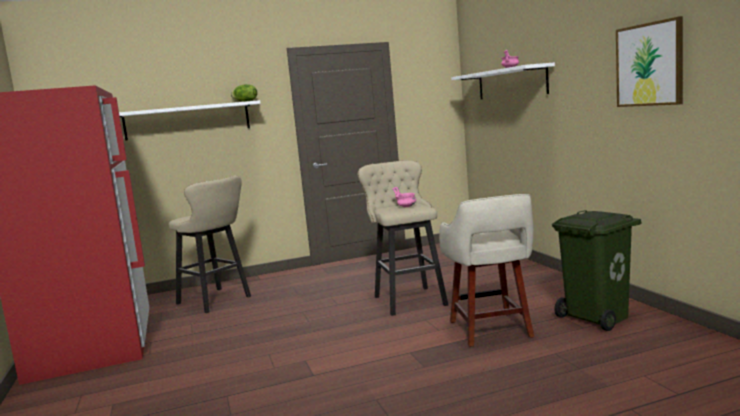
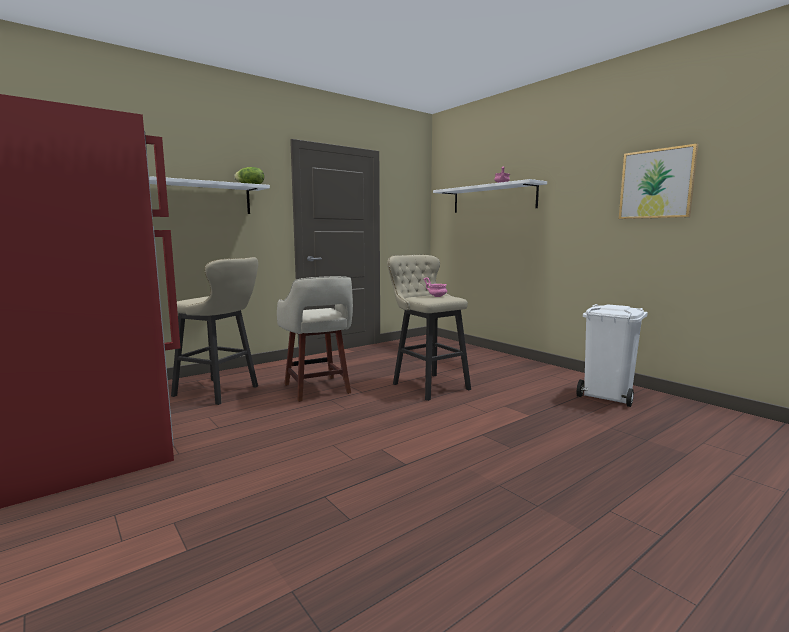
camera: 20 degrees left, 0 degrees up
beige stool [439,194,534,347] -> beige stool moved to [277,276,353,402]
green trash can [552,210,641,331] -> white trash can [577,304,648,407]

